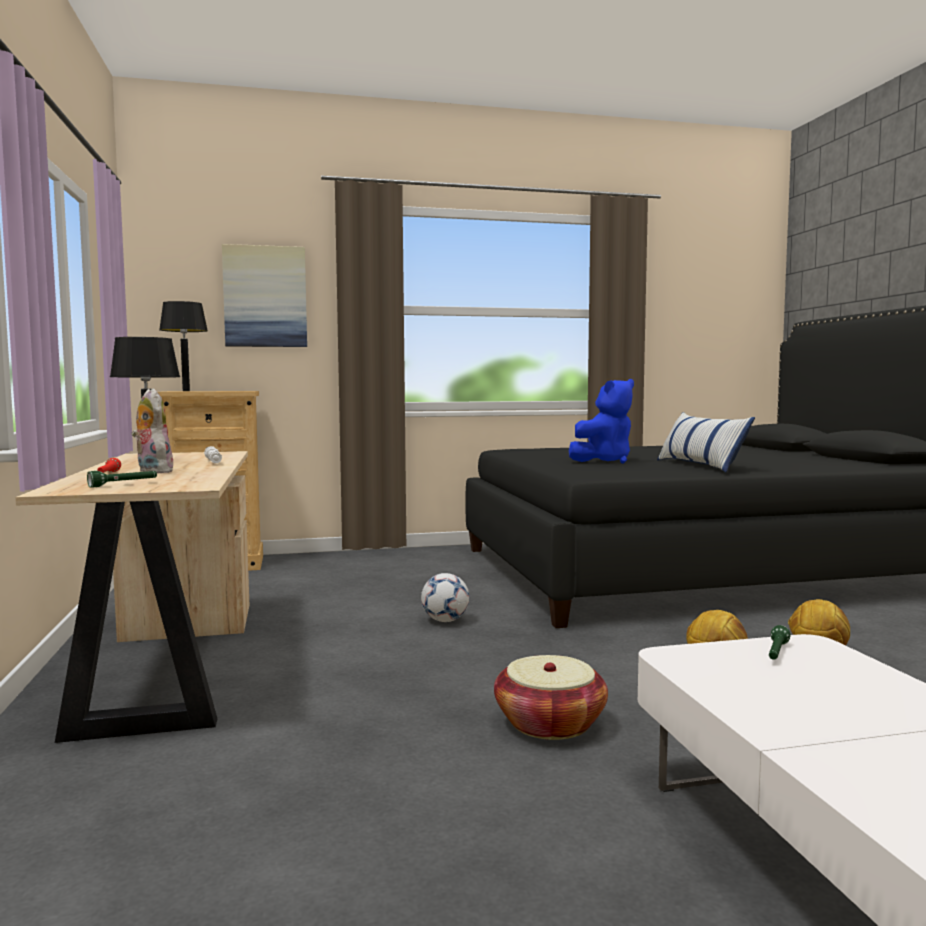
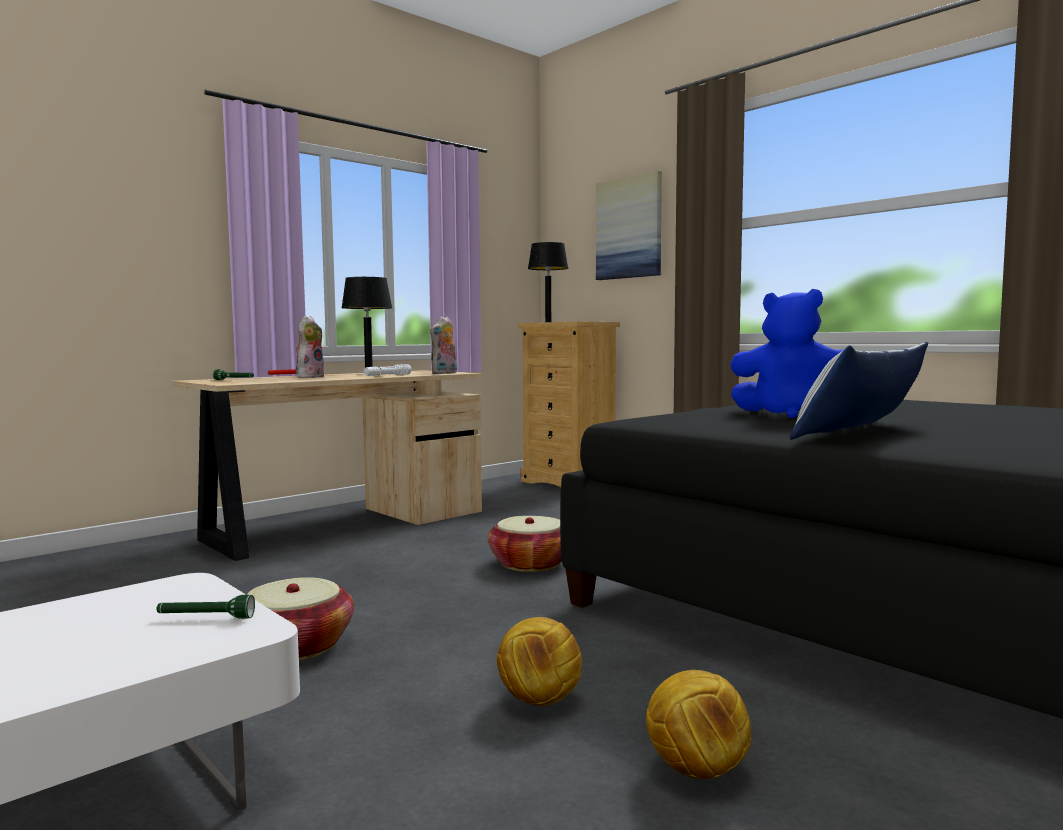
camera: 60 degrees right, 0 degrees up
football [421,573,470,622] -> basket [488,516,562,572]
none -> plush toy [430,316,457,374]

